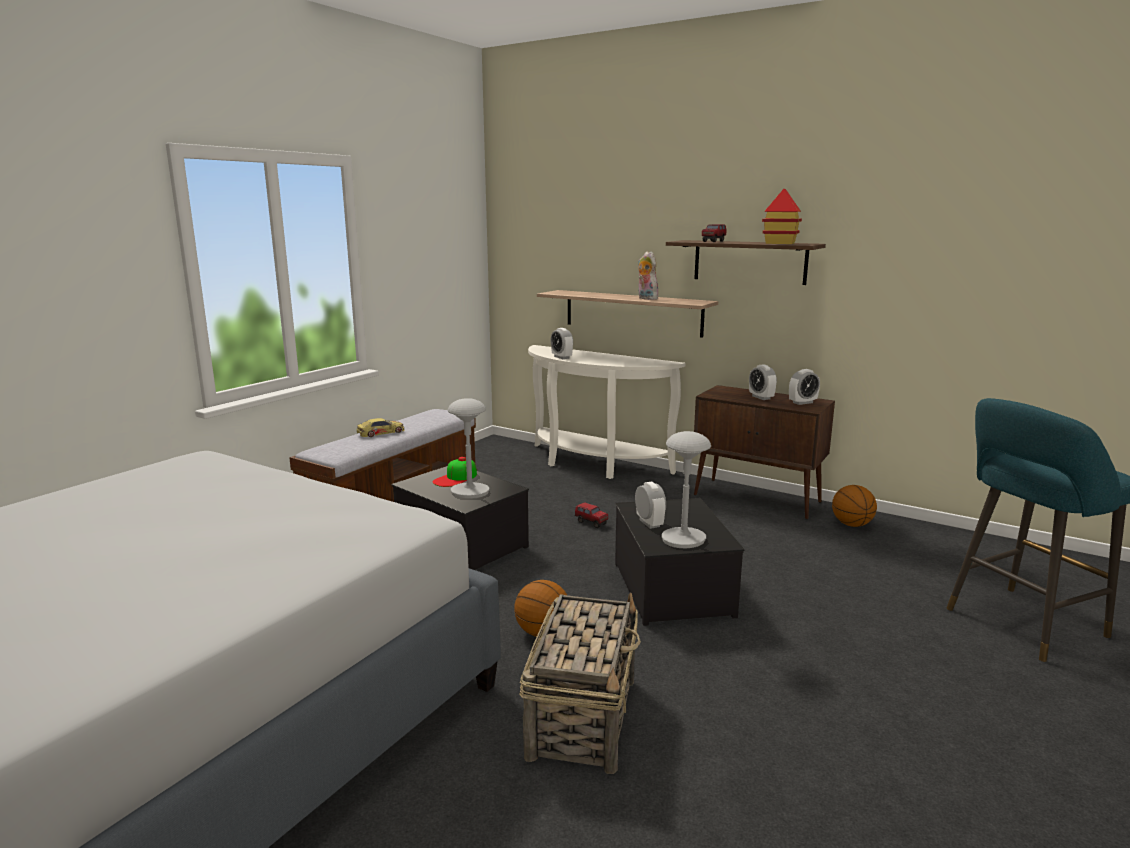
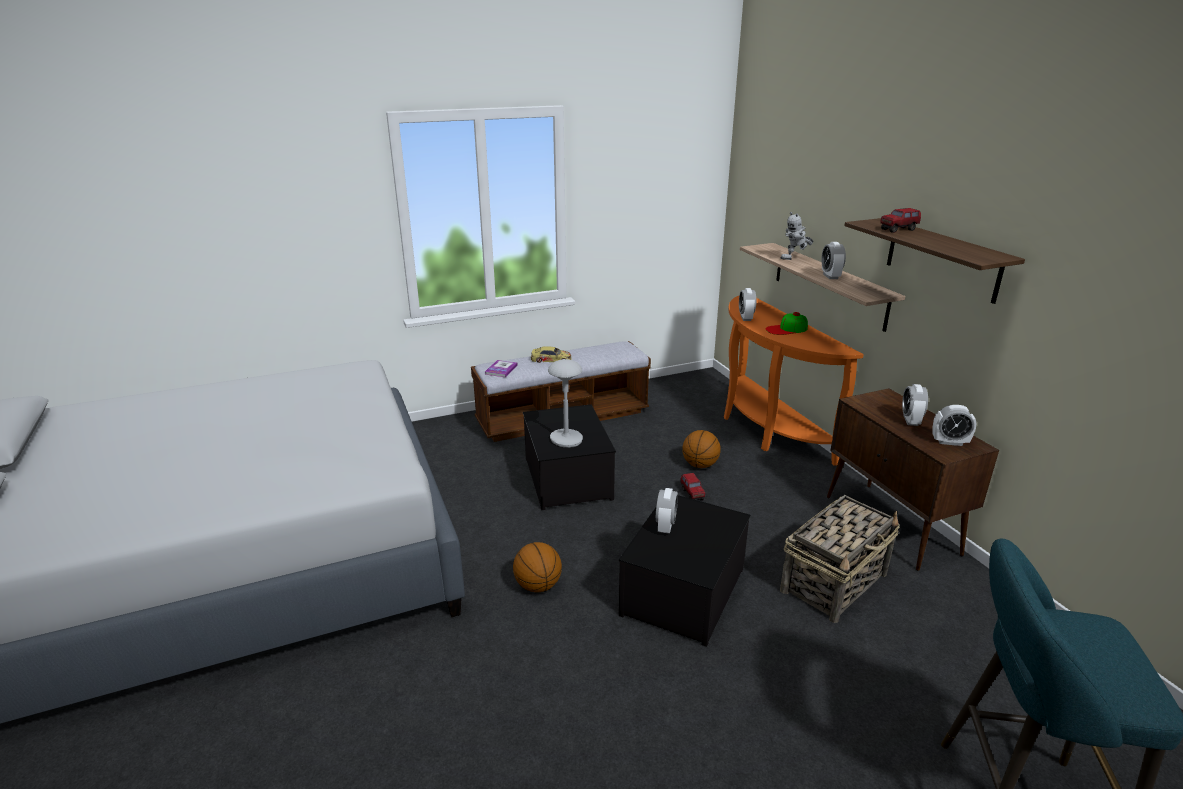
camera: 35 degrees right, 10 degrees up
cap [433,457,477,487] -> cap moved to [766,312,808,335]
basket [519,593,641,774] -> basket moved to [780,495,900,623]
white console table [528,345,686,479] -> orange console table [724,296,864,466]
plush toy [638,251,658,300] -> alarm clock [821,242,846,279]
grey table lamp [662,431,711,548] -> none
toy house [762,189,802,244] -> none
basketball [832,485,877,527] -> basketball moved to [682,430,721,468]
none -> book [485,360,518,377]
none -> toy robot [780,212,814,260]

